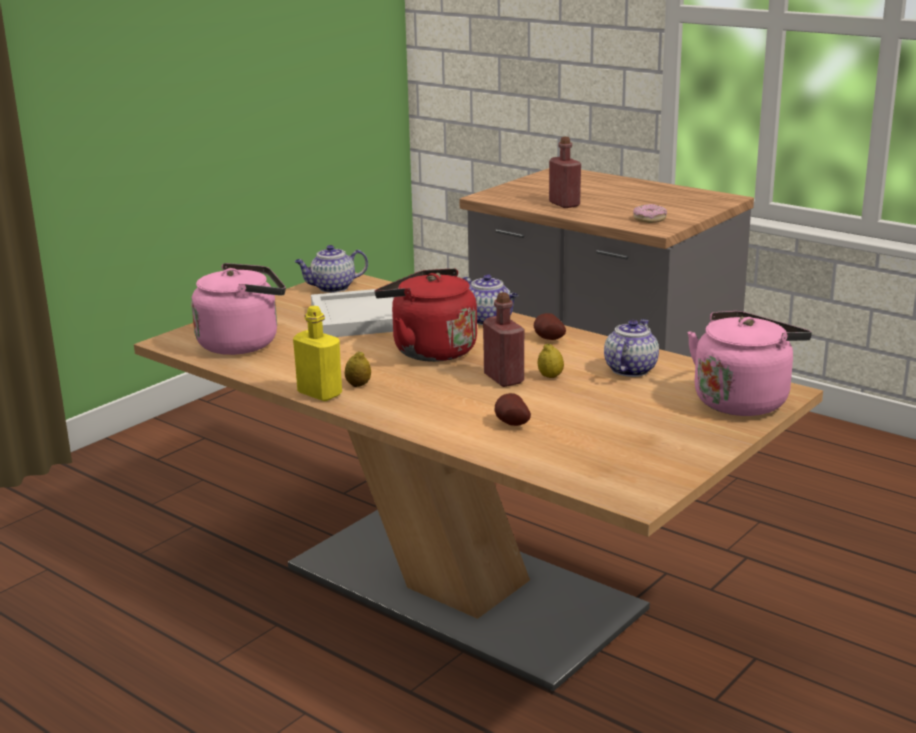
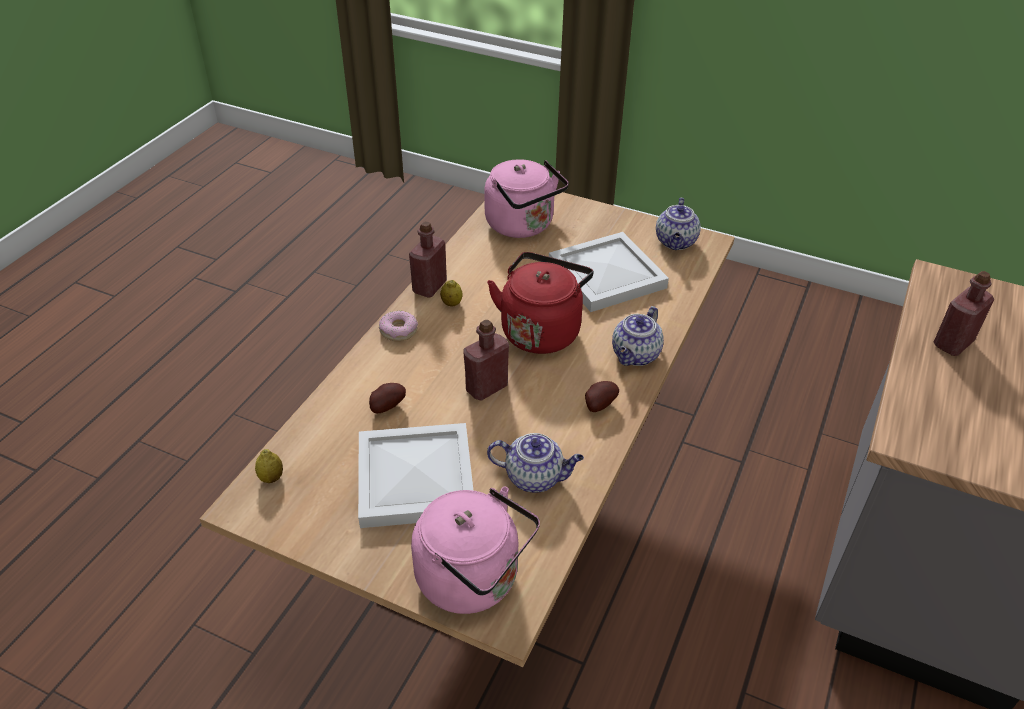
camera: 75 degrees right, 20 degrees up
yellow bottle [293,306,342,401] -> red bottle [409,221,447,298]
teapot [294,245,368,293] -> teapot turned 135 degrees counterclockwise [656,198,701,250]
lemon [538,344,564,378] -> lemon moved to [255,449,283,483]
donut [633,204,667,223] -> donut moved to [379,310,418,341]
none -> white tray [358,423,473,528]

